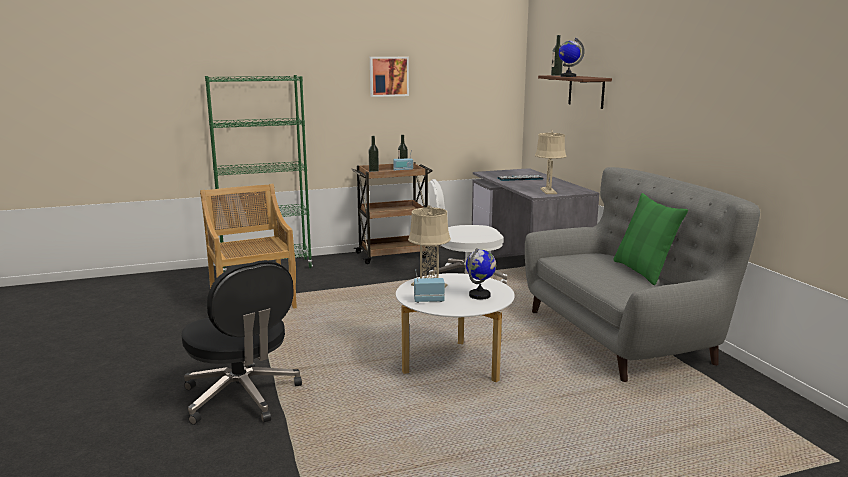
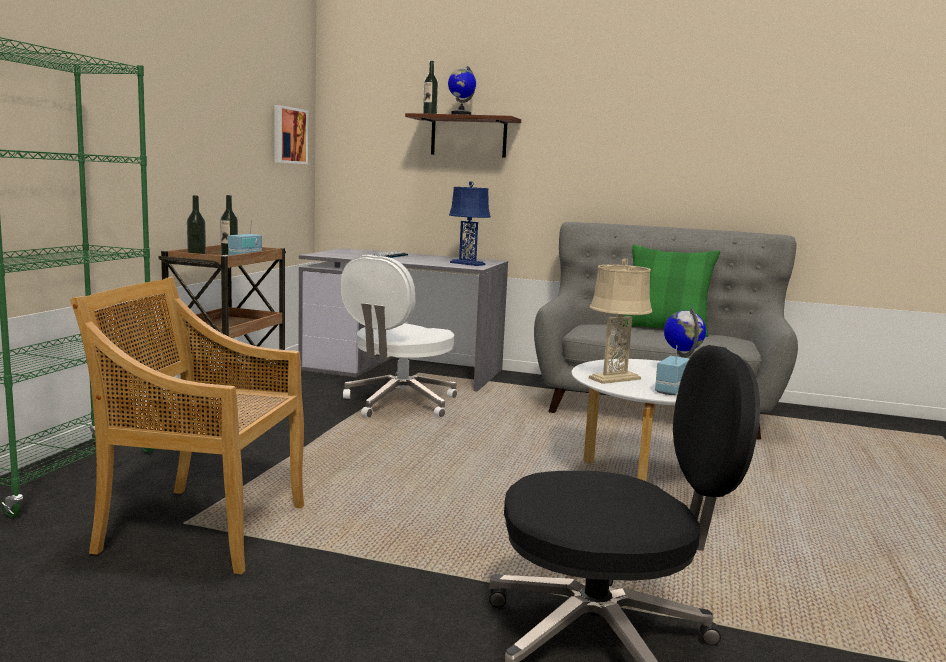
camera: 55 degrees left, 5 degrees down
picture [370,57,409,97] -> picture moved to [274,105,308,164]
beige table lamp [535,130,566,194] -> blue table lamp [449,181,491,266]

